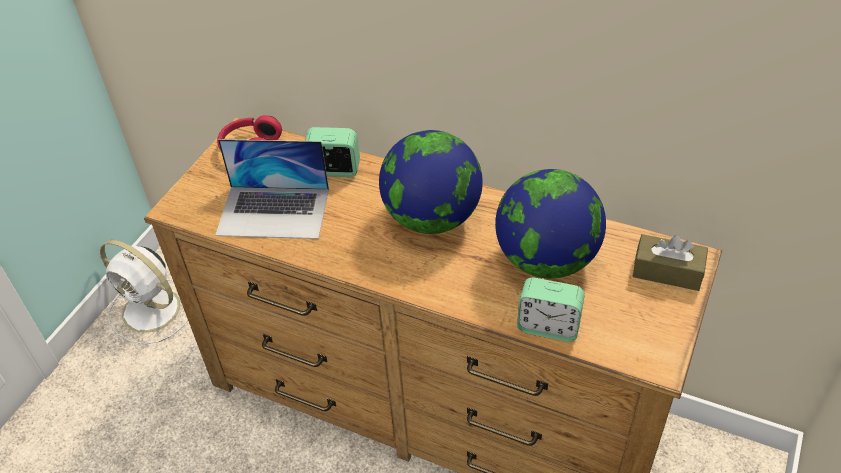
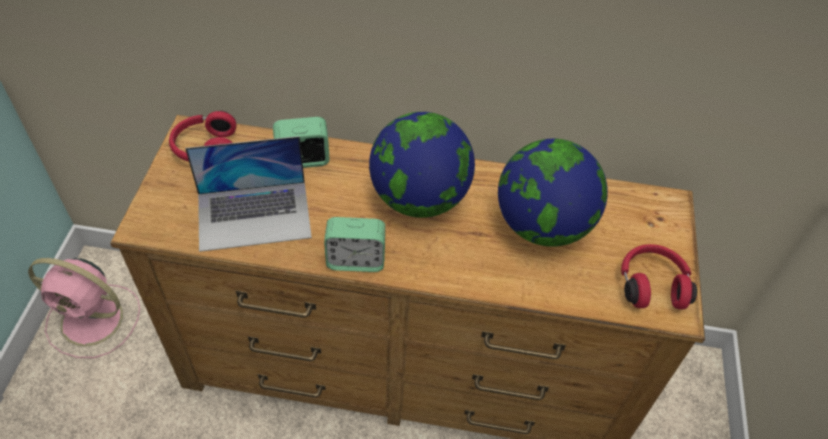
camera: 20 degrees left, 5 degrees up
white fan [100,240,188,344] -> pink fan [28,258,140,358]
alarm clock [517,277,585,342] -> alarm clock moved to [324,217,385,272]
brown tissue box [632,234,708,291] -> none
none -> red headphones [621,244,697,309]

